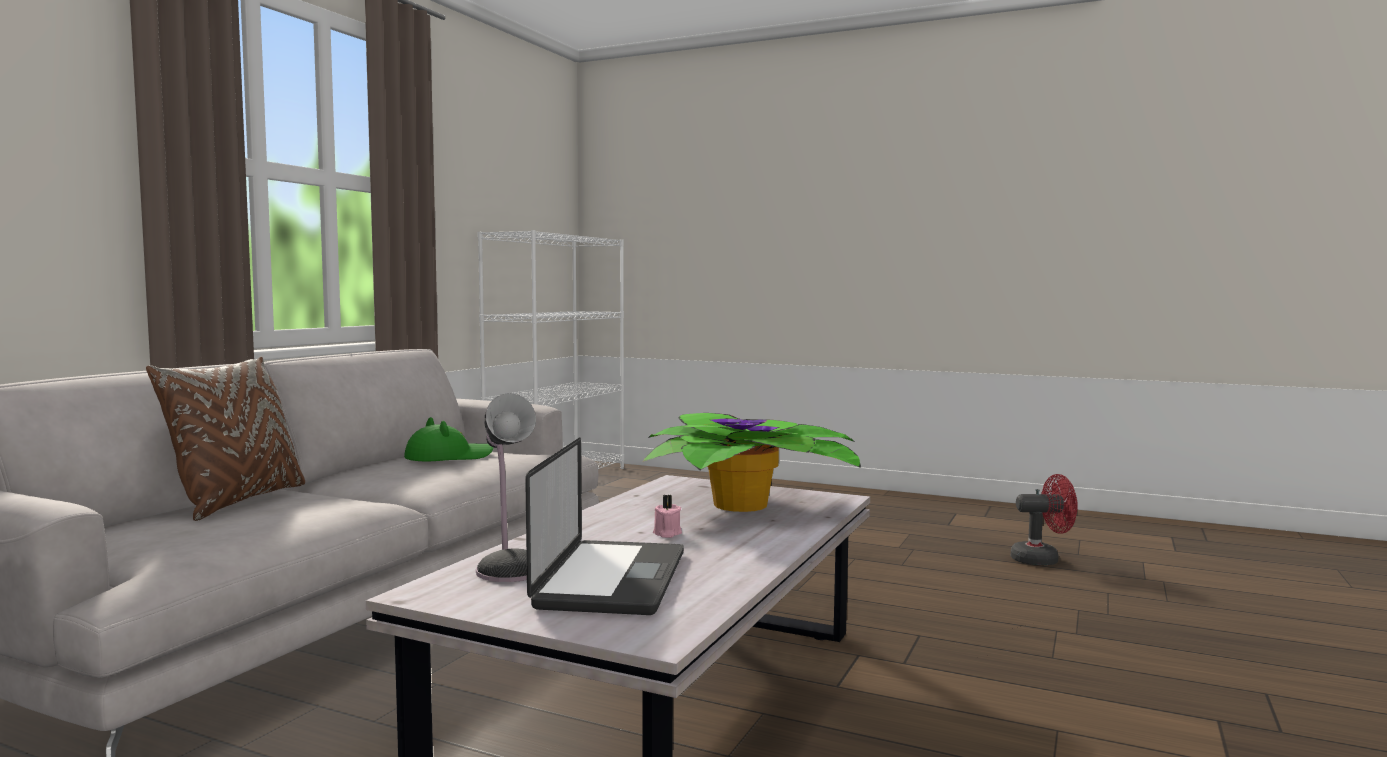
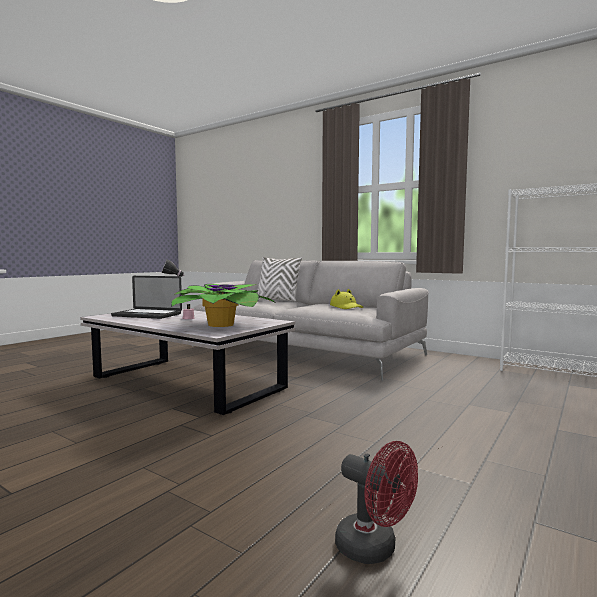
camera: 100 degrees right, 0 degrees up
brown pillow [146,357,305,521] -> white pillow [257,257,302,301]
green hat [404,417,493,461] -> yellow hat [330,289,363,309]
red fan [1011,474,1078,565] -> red fan turned 60 degrees counterclockwise [335,441,418,564]

